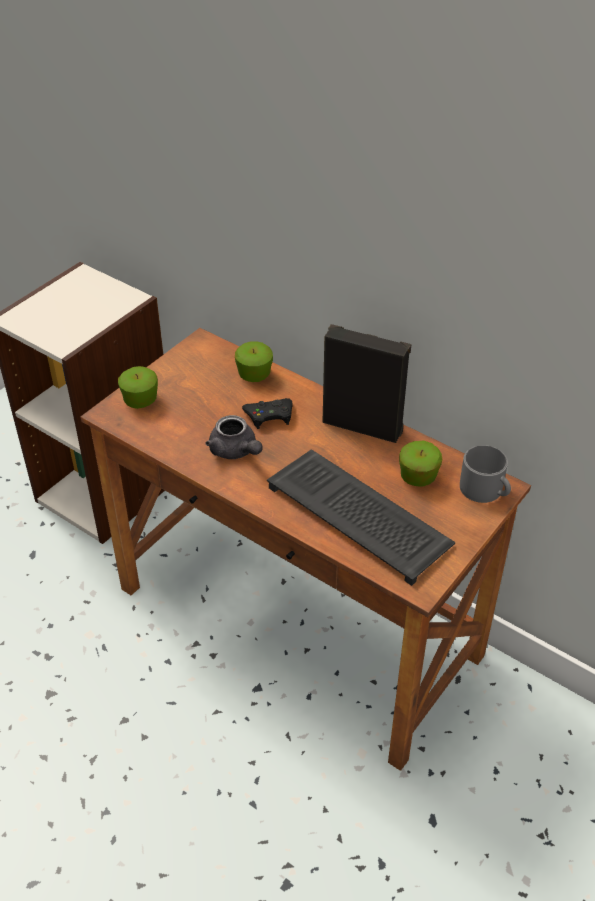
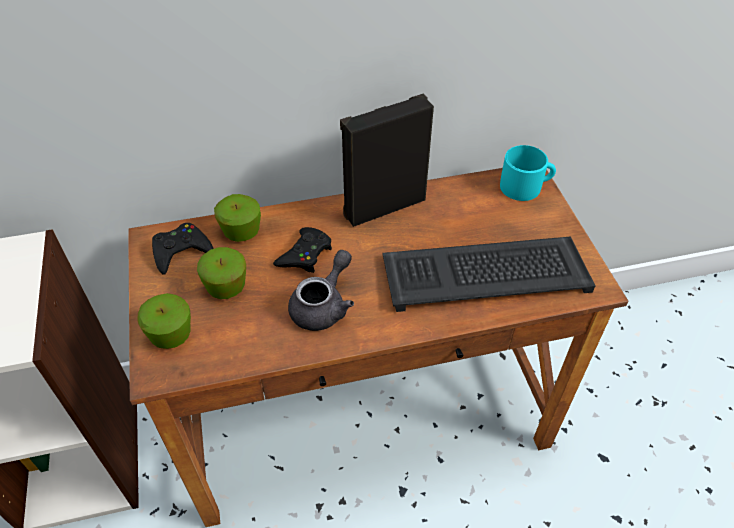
camera: 50 degrees left, 5 degrees up
grey teapot [206,415,262,459] -> grey teapot turned 60 degrees counterclockwise [288,250,354,331]
apple [399,441,442,487] -> apple moved to [197,247,246,299]
grey mug [460,445,511,503] -> turquoise mug [500,145,556,201]
none -> black game controller [152,223,214,275]

